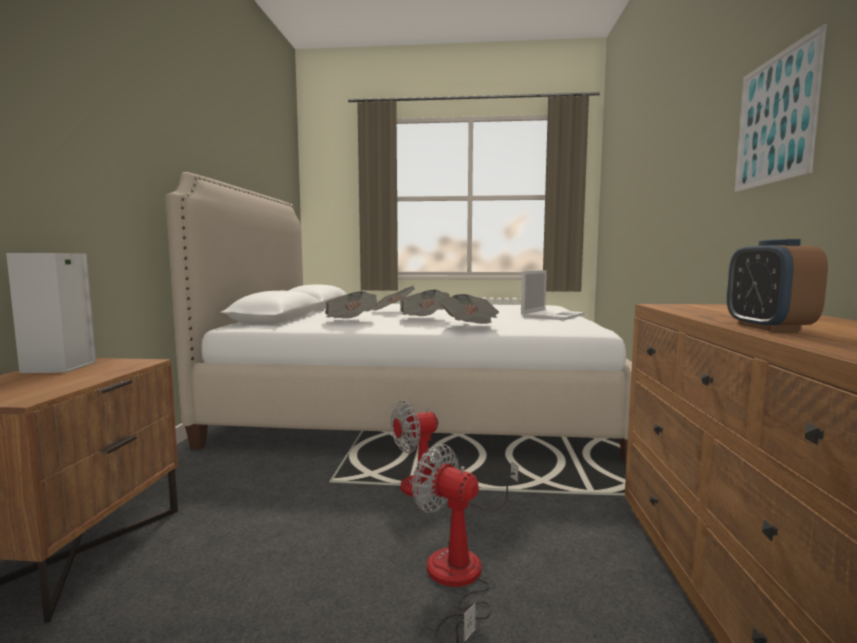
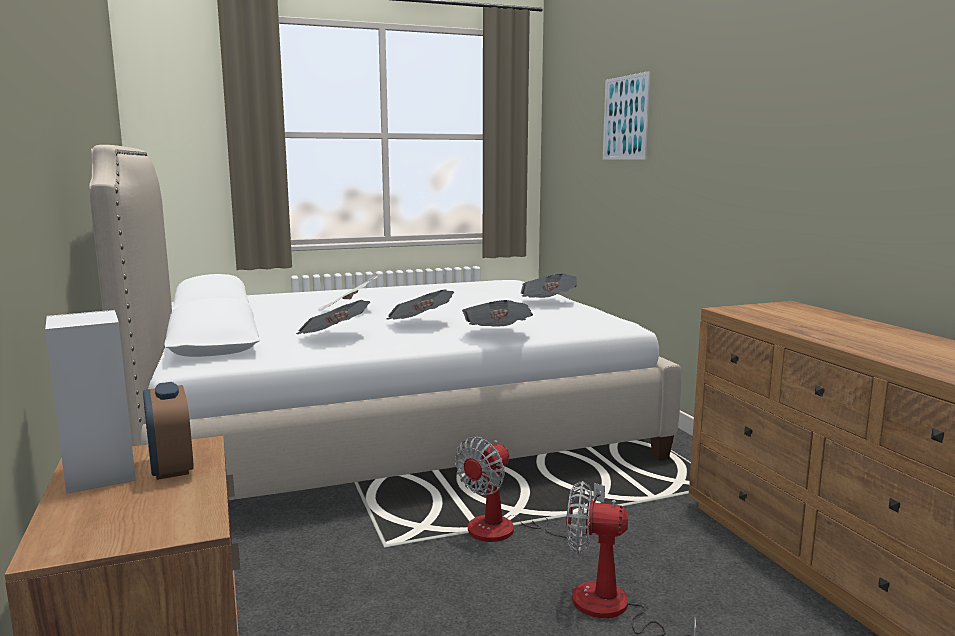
camera: 25 degrees left, 5 degrees up
laptop [521,270,585,320] -> newspaper [521,274,577,298]
alarm clock [727,239,828,331] -> alarm clock moved to [143,382,194,480]
picture [734,24,827,192] -> picture moved to [603,71,650,160]

